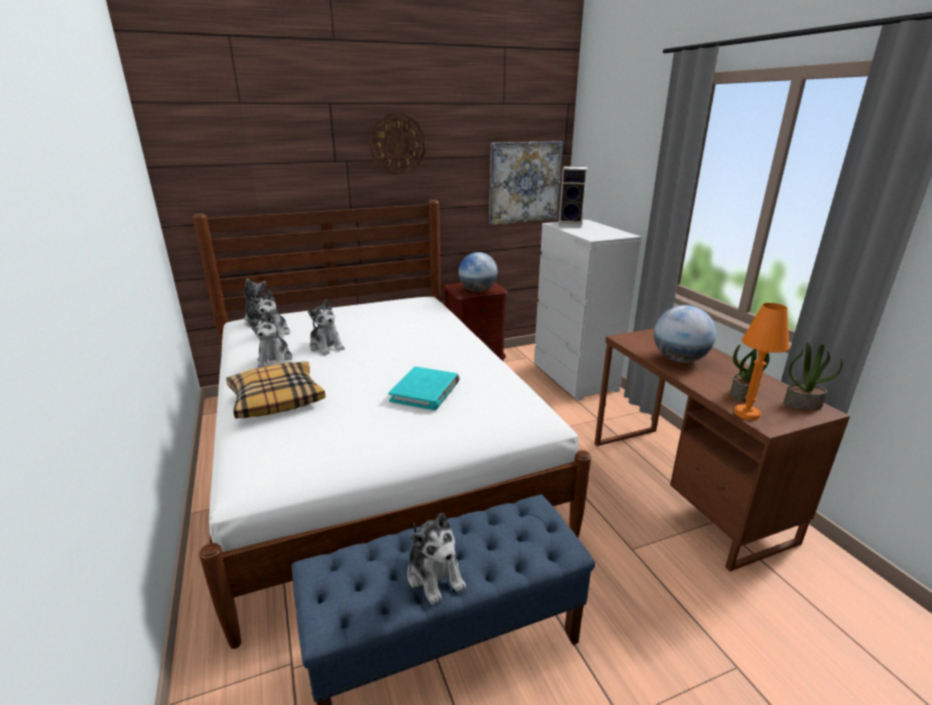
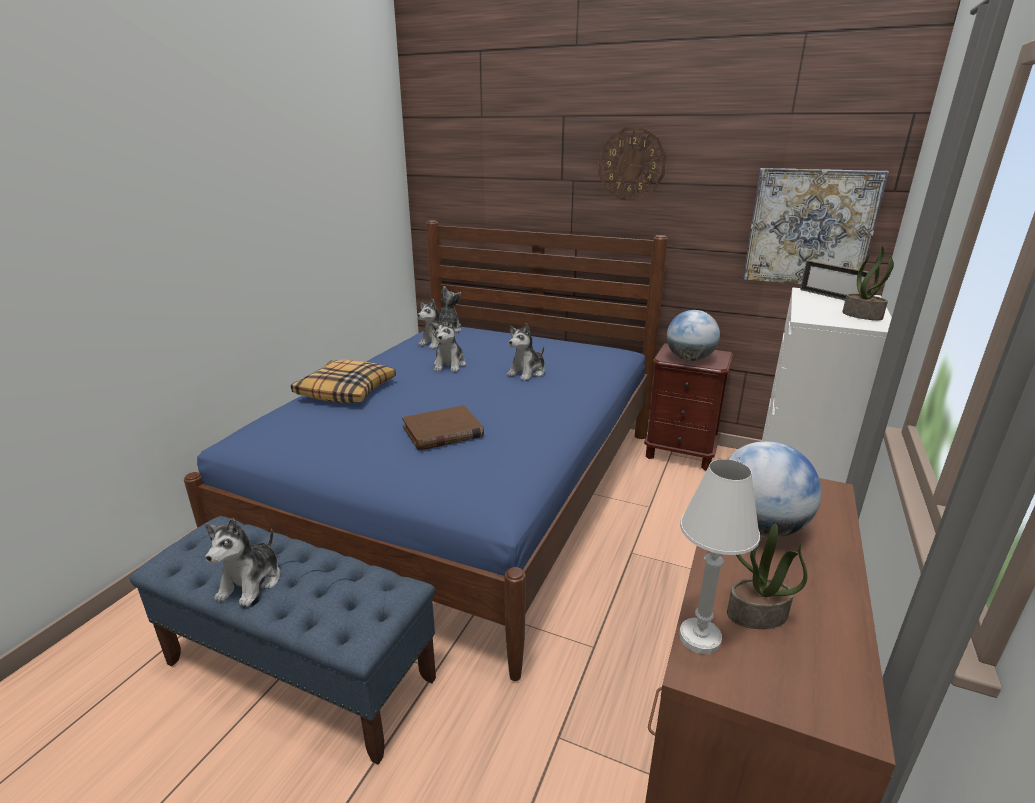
camera: 45 degrees right, 0 degrees up
white bed [192,200,591,649] -> blue bed [184,220,668,681]
plush toy [248,312,292,368] -> plush toy moved to [507,323,545,381]
turquoise book [388,366,460,410] -> brown book [402,405,484,450]
speaker [559,166,587,227] -> picture frame [800,260,870,300]
orange table lamp [734,303,790,420] -> white table lamp [679,459,760,654]
potted plant [784,342,843,411] -> potted plant moved to [842,246,894,320]

